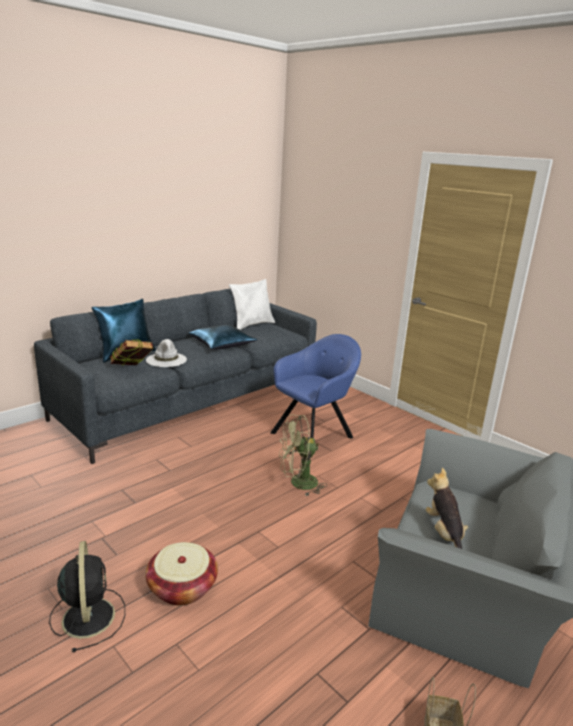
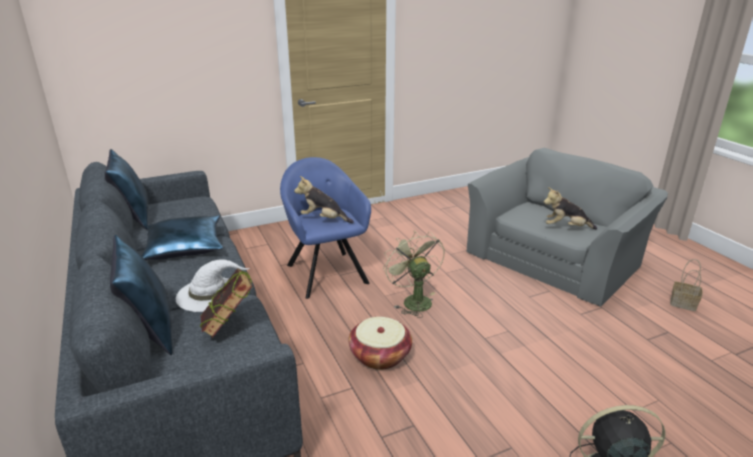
camera: 70 degrees left, 5 degrees up
basket [146,542,218,606] -> basket moved to [349,317,412,370]
white pillow [229,279,275,330] -> blue pillow [105,149,149,230]
green fan [279,414,326,496] -> green fan turned 150 degrees clockwise [383,230,445,318]
none -> plush toy [294,176,354,223]

